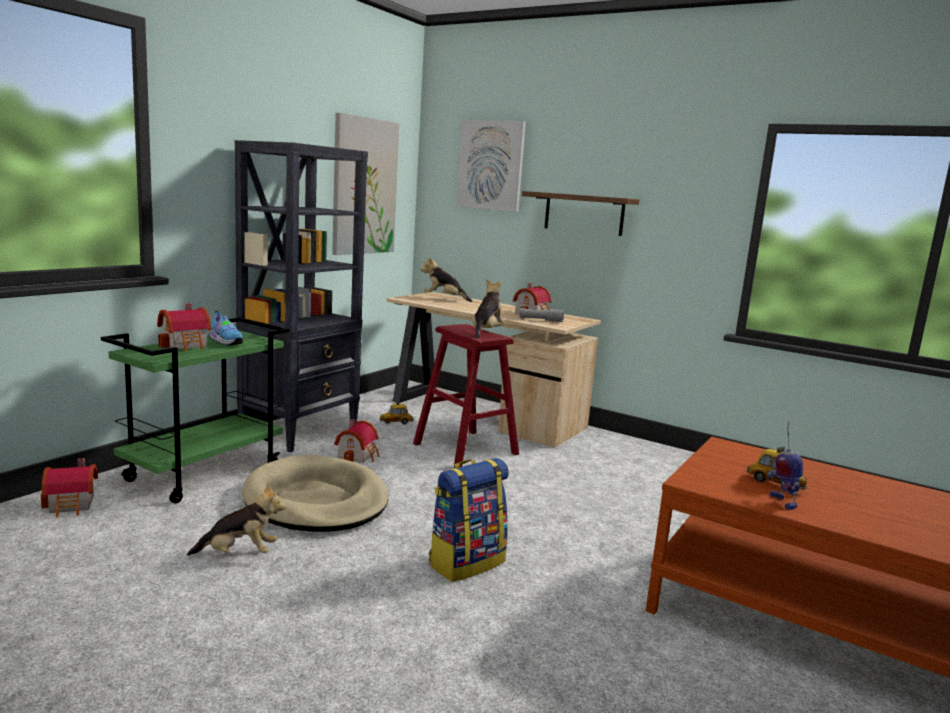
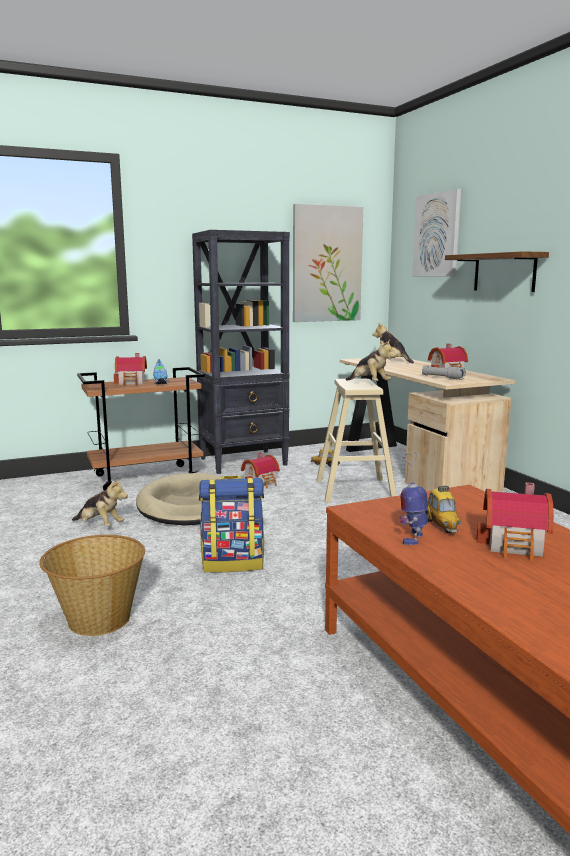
camera: 35 degrees right, 0 degrees up
toy house [41,458,98,517] -> toy house moved to [477,482,554,562]
green cart [101,317,289,503] -> brown cart [77,367,205,491]
red stool [413,324,519,468] -> beige stool [316,378,397,503]
plush toy [472,279,505,339] -> plush toy turned 90 degrees clockwise [346,341,396,381]
none -> basket [39,535,145,636]

